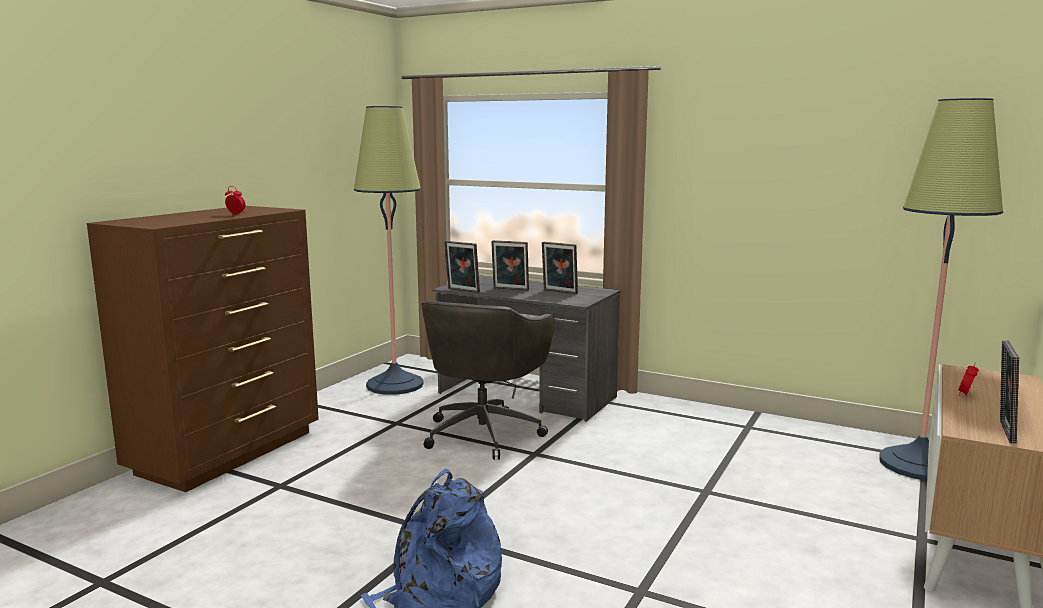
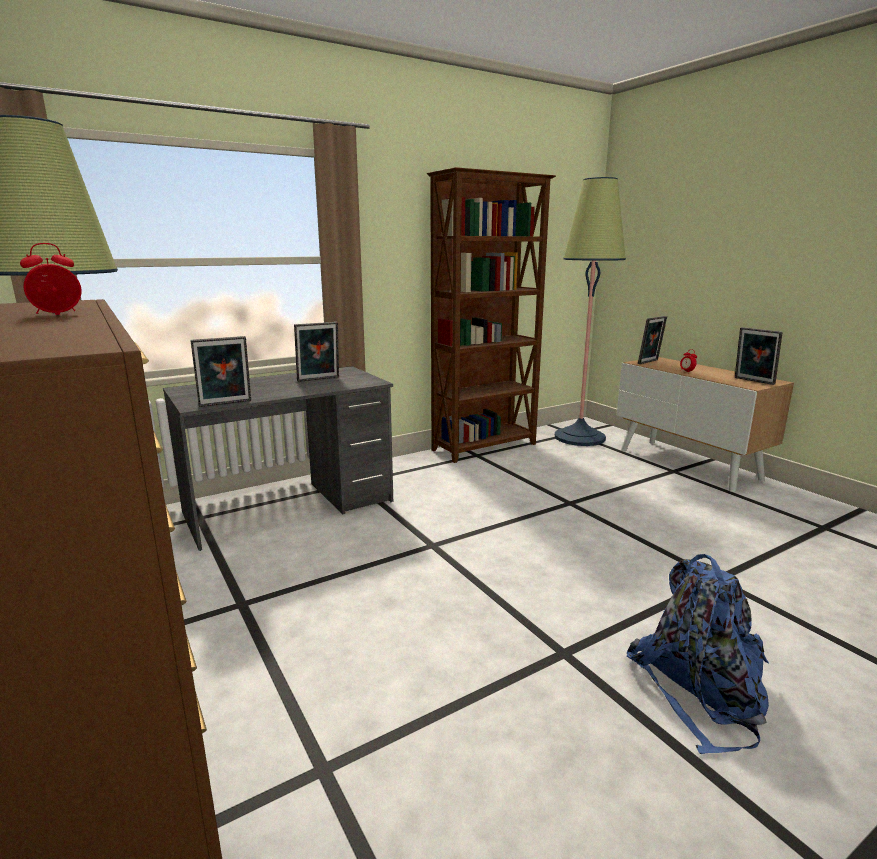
camera: 60 degrees left, 5 degrees up
grey office chair [421,300,554,460] -> none
picture frame [491,240,529,291] -> picture frame moved to [638,316,667,364]
none -> brown bookcase [427,167,556,463]

